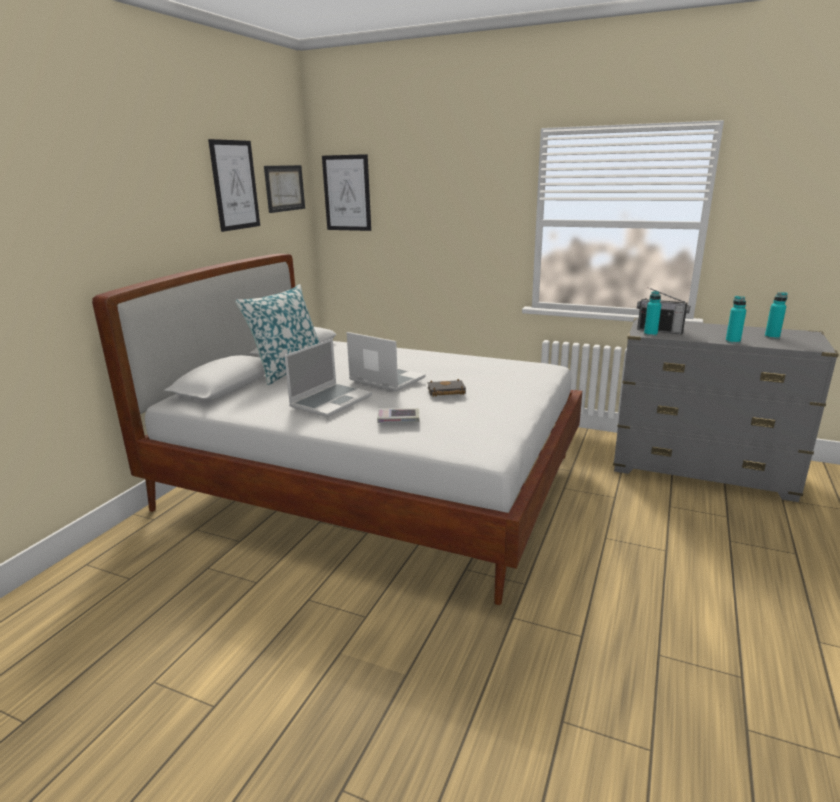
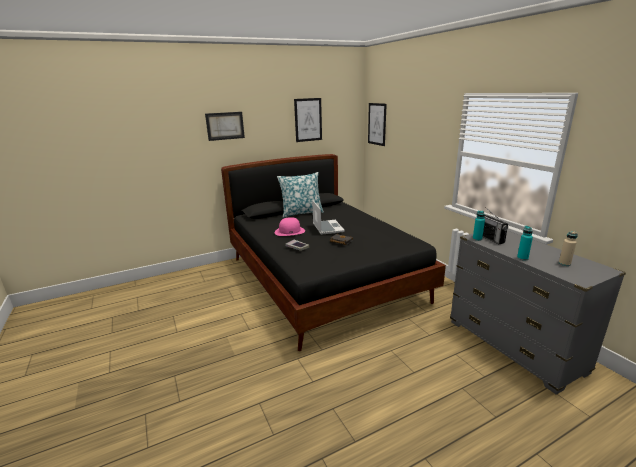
camera: 40 degrees right, 0 degrees up
white bed [92,254,582,605] -> black bed [221,154,446,351]
picture [264,165,305,213] -> picture moved to [205,112,245,141]
laptop [284,339,372,417] -> pink hat [275,217,305,236]
turquoise bottle [765,292,788,339] -> beige bottle [559,231,578,266]

